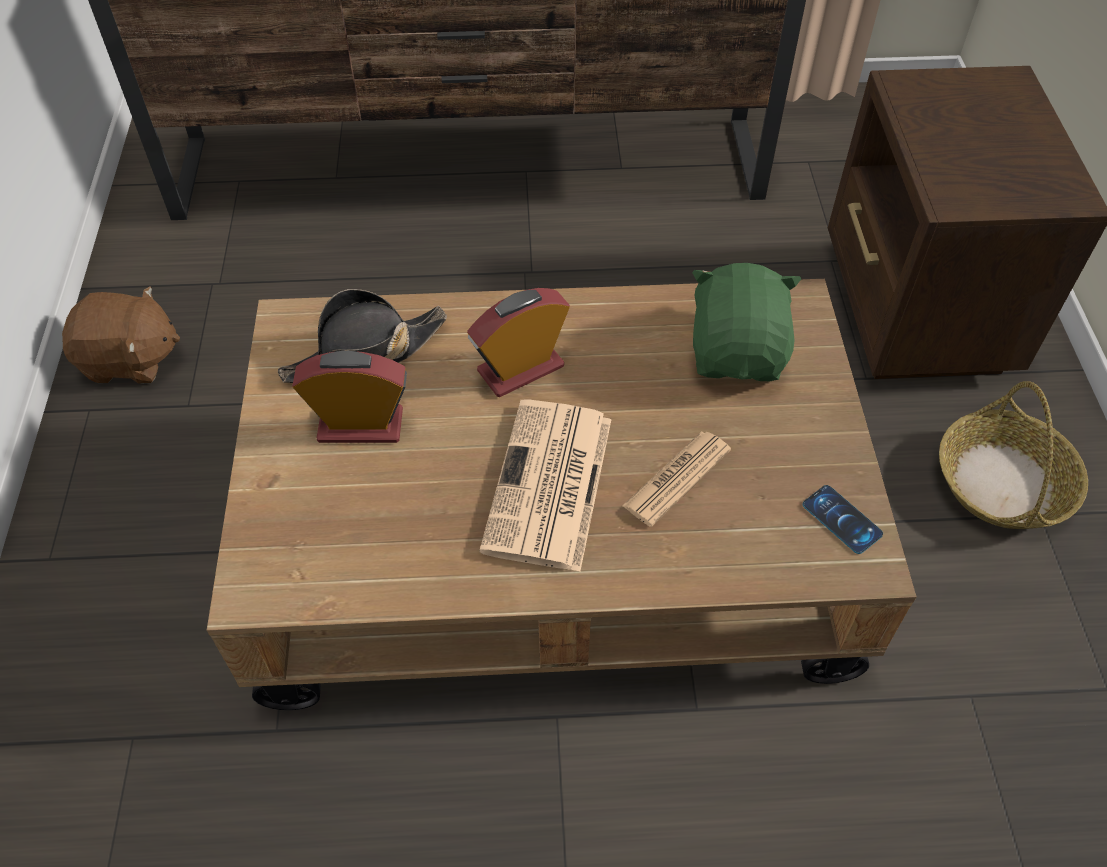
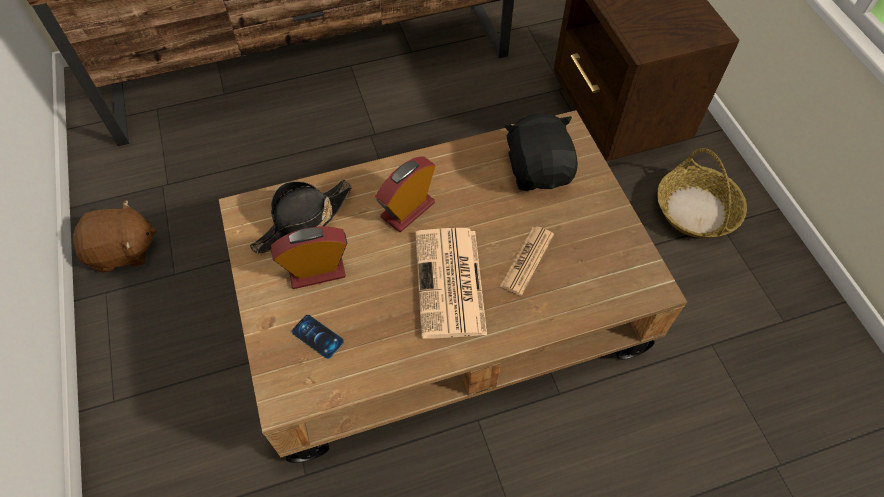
camera: 15 degrees left, 5 degrees up
green plush toy [692,263,801,381] -> black plush toy [505,113,578,191]
phone [803,485,883,554] -> phone moved to [291,315,344,359]

